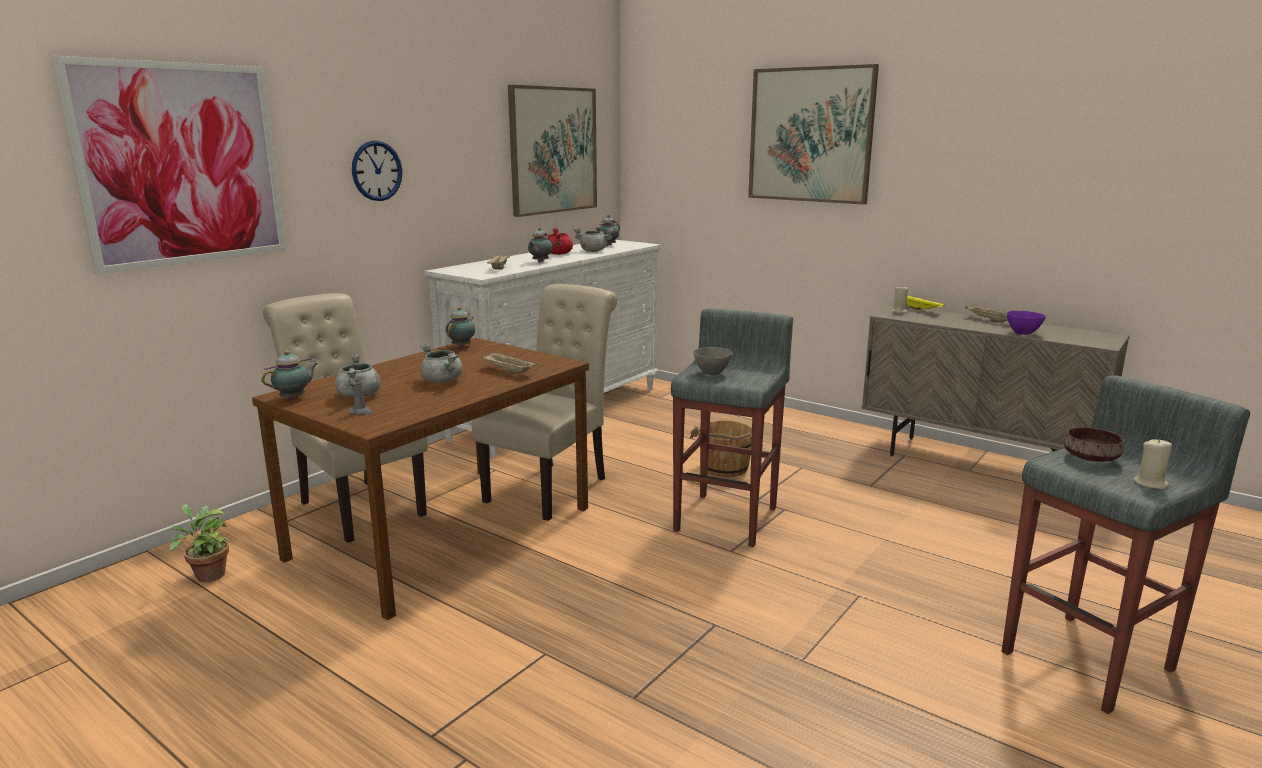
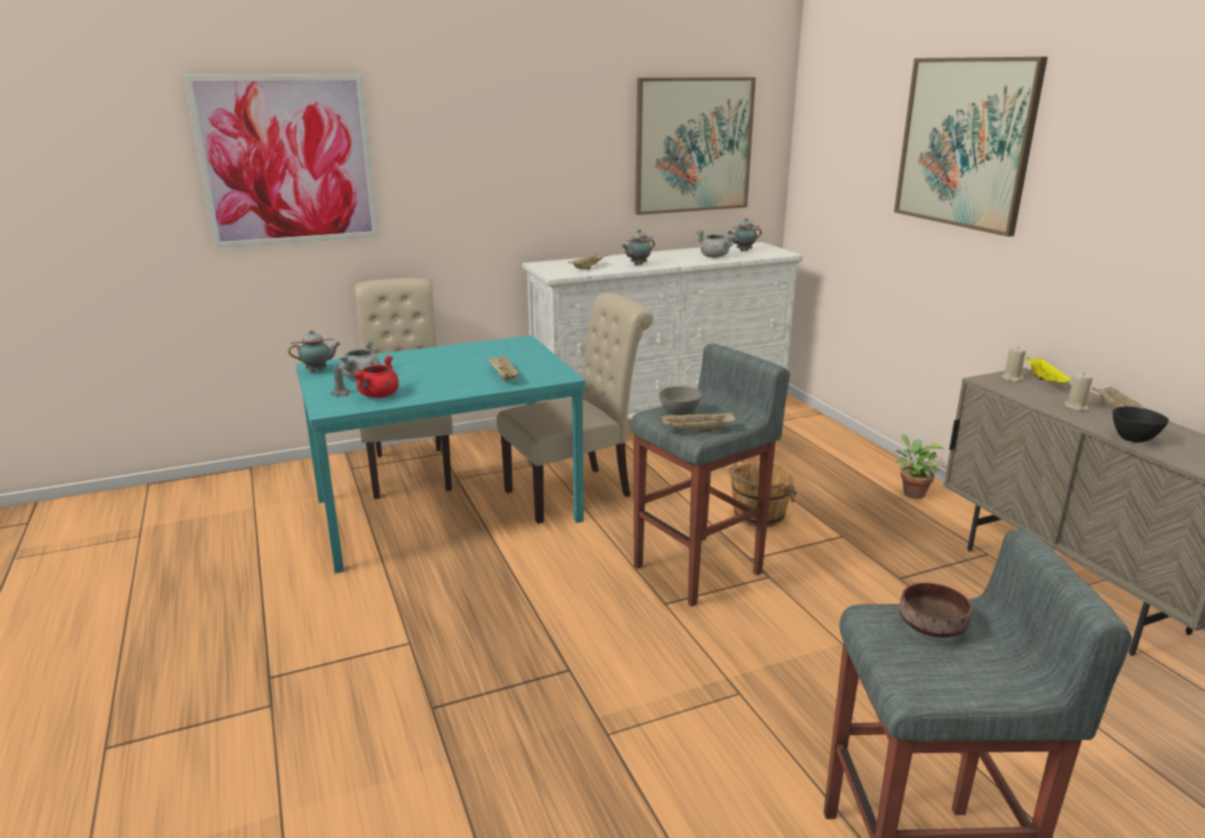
camera: 30 degrees right, 5 degrees up
potted plant [170,504,232,582] -> potted plant moved to [895,434,945,499]
brown dining table [252,338,589,620] -> turquoise dining table [295,335,586,574]
wall clock [352,140,402,201] -> none
grey cooking pot [420,343,462,383] -> none
teapot [446,307,475,348] -> none
red cooking pot [548,228,573,255] -> red cooking pot moved to [353,356,399,398]
purple bowl [1007,311,1046,335] -> black bowl [1112,406,1169,443]
beige candle [1133,438,1172,490] -> beige candle moved to [1065,372,1093,411]
none -> beige tray [661,411,736,433]

